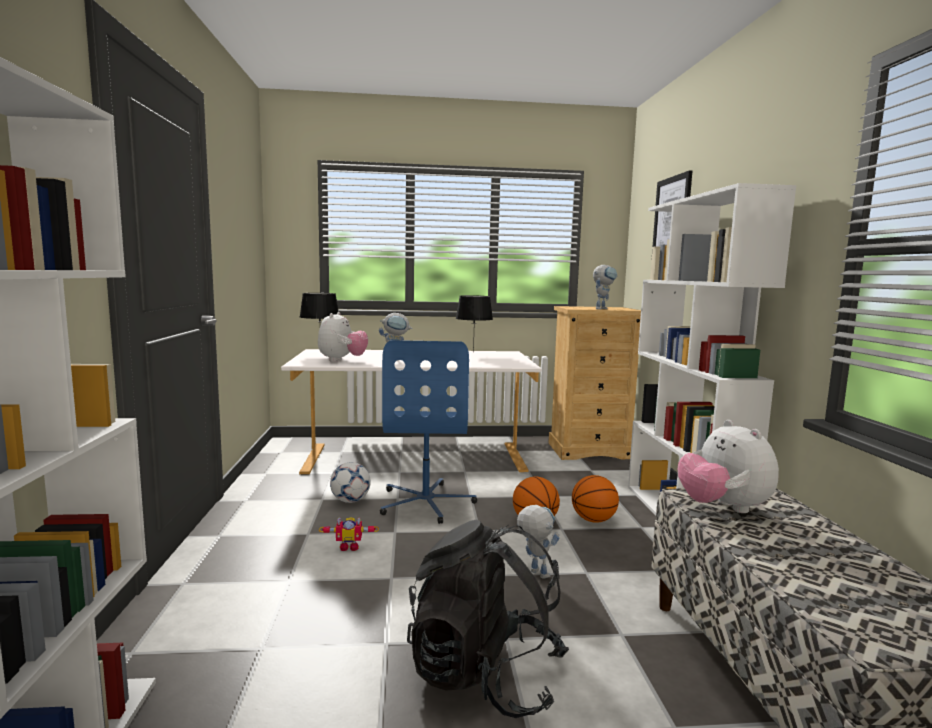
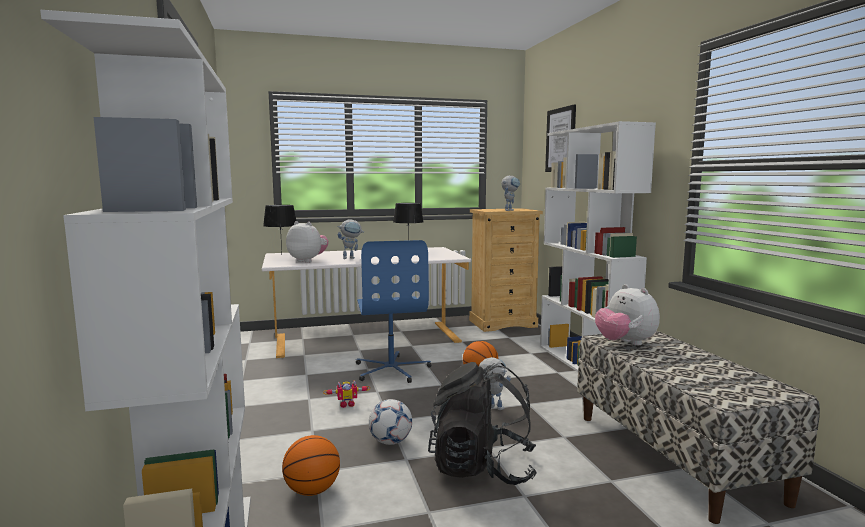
camera: 10 degrees left, 0 degrees up
plush toy [318,312,368,362] -> plush toy turned 60 degrees counterclockwise [286,221,328,263]
football [330,462,371,503] -> football moved to [369,399,412,445]
basketball [572,475,619,523] -> basketball moved to [282,435,340,496]

